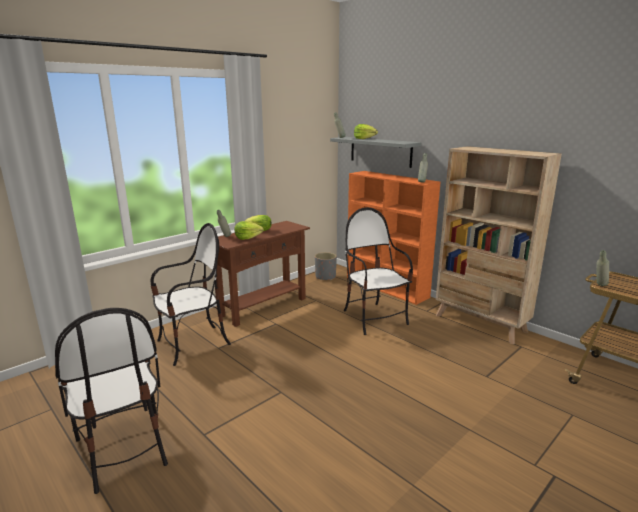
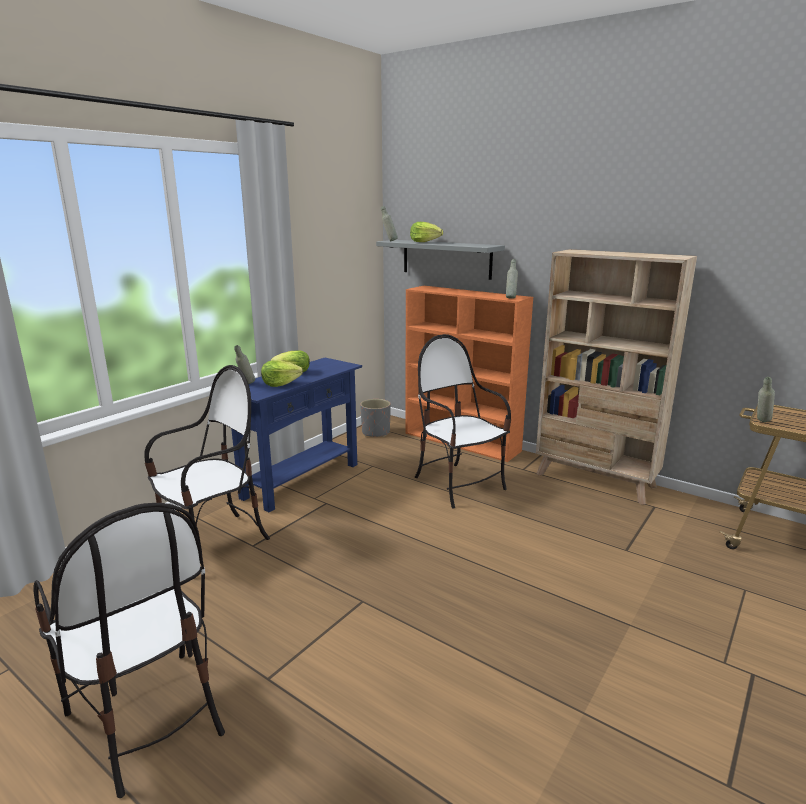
camera: 10 degrees left, 0 degrees up
brown console table [216,221,310,327] -> blue console table [231,358,362,512]

